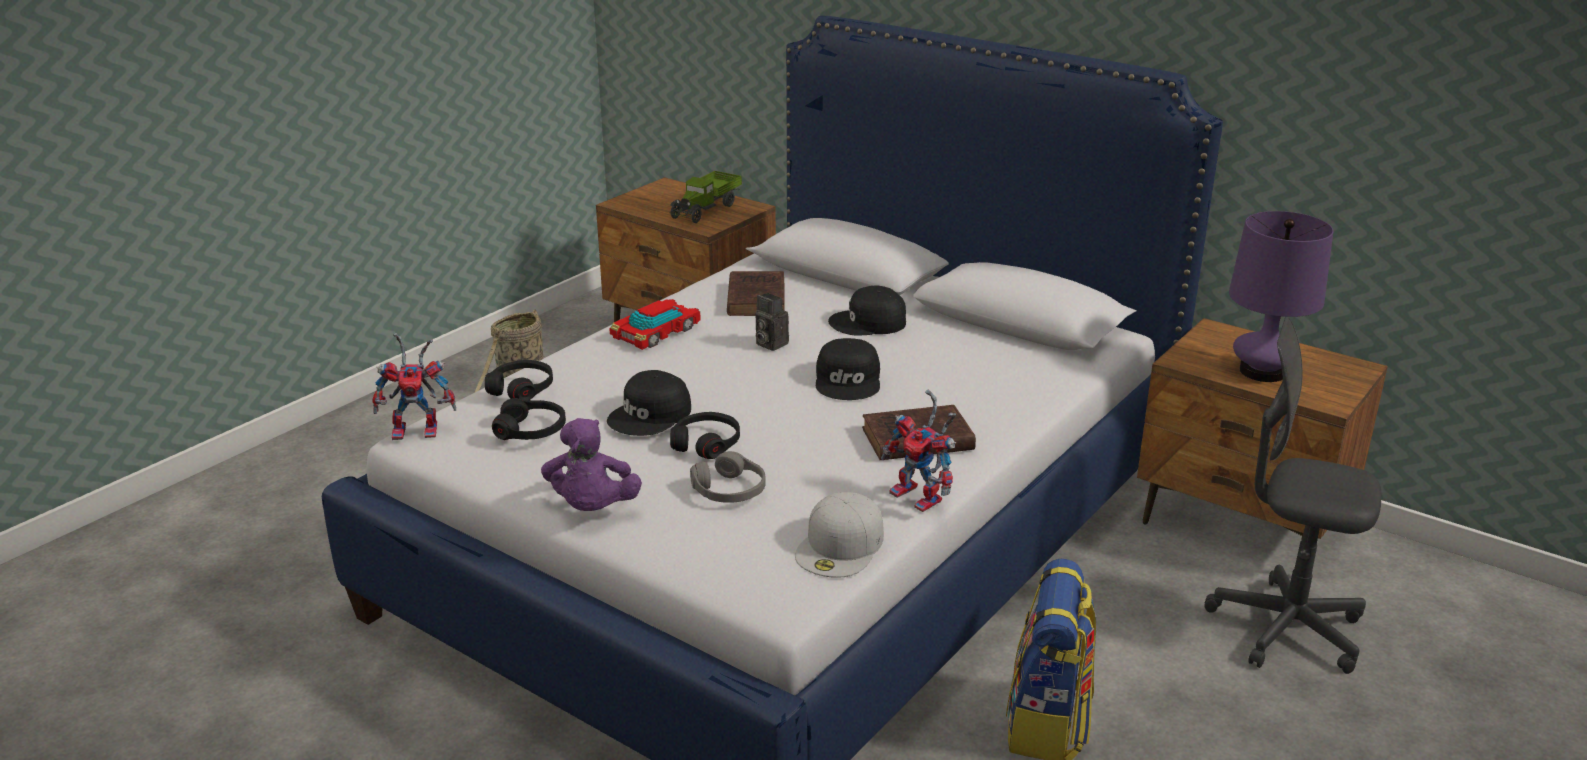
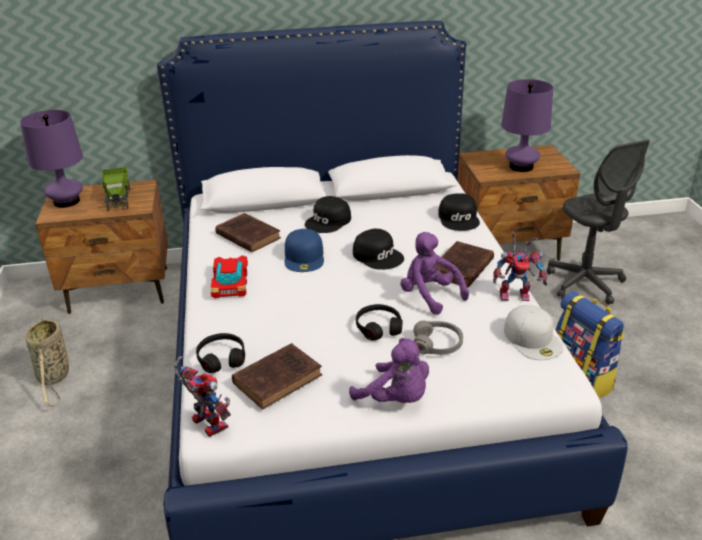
camera: 45 degrees left, 5 degrees up
toy robot [373,332,456,440] -> toy robot turned 75 degrees counterclockwise [174,356,231,437]
black headphones [492,398,566,440] -> brown book [232,343,322,410]
black cap [607,370,691,436] -> black cap moved to [438,193,480,231]
camera [755,293,789,351] -> blue cap [285,229,324,272]
grey office chair [1204,317,1381,674] -> grey office chair turned 90 degrees counterclockwise [547,140,650,305]
none -> purple table lamp [20,110,83,208]
none -> purple plush toy [400,232,469,315]

